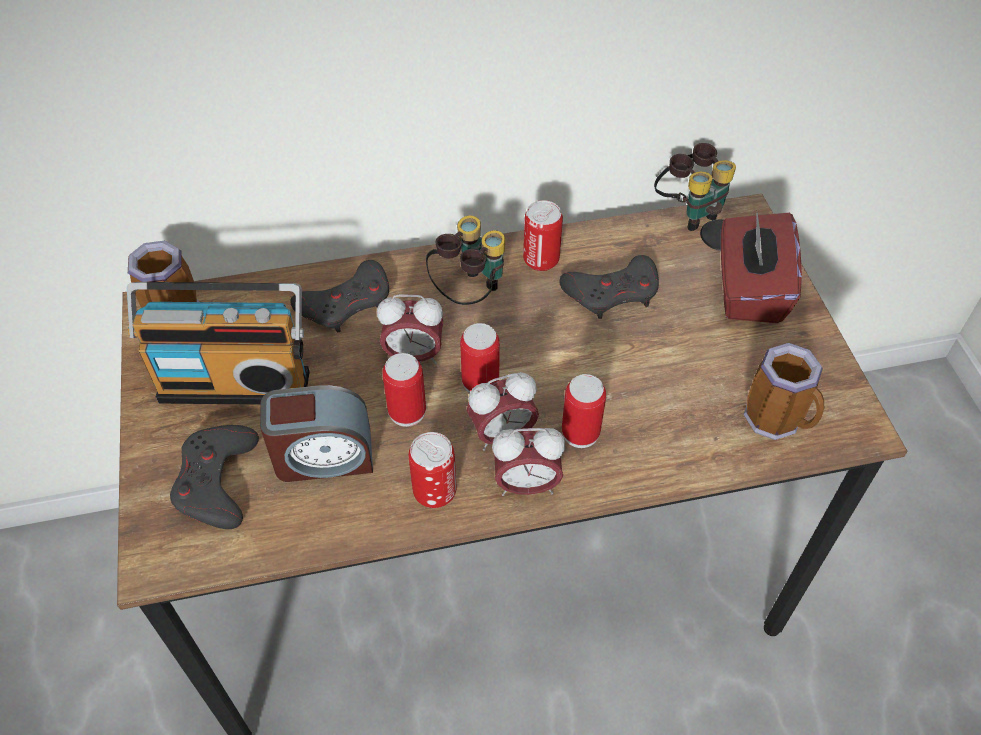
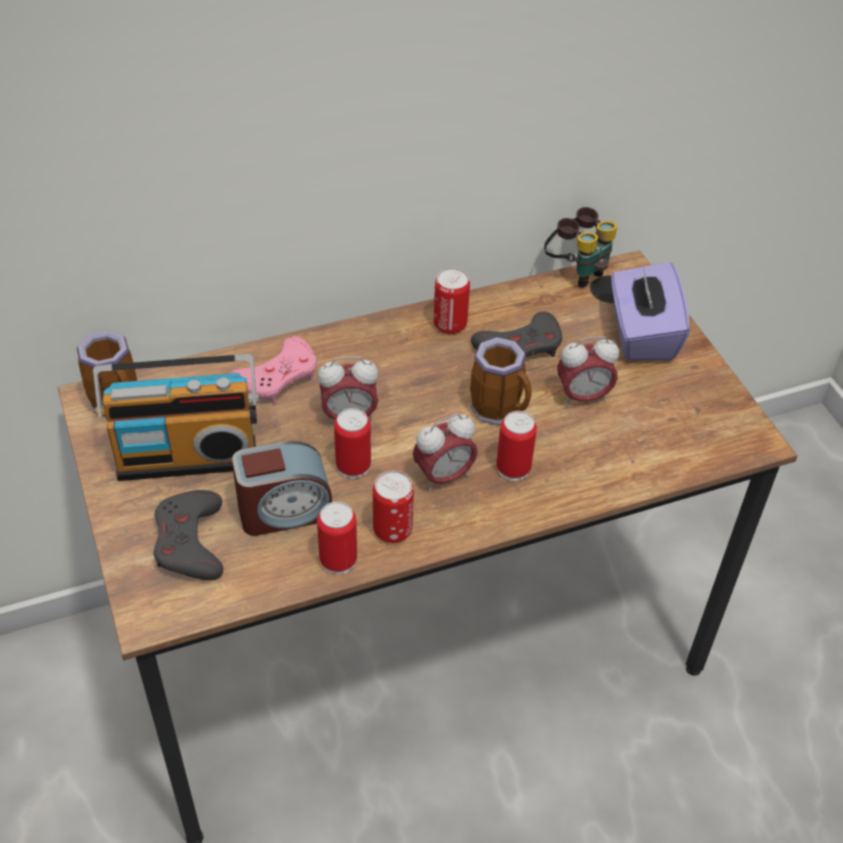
camera: 10 degrees left, 5 degrees down
grey game controller [290,260,389,333] -> pink game controller [228,336,317,404]
binoculars [426,216,505,305] -> none
can [460,323,500,393] -> can moved to [317,502,357,574]
alarm clock [492,428,565,496] -> alarm clock moved to [557,336,619,406]
red tissue box [721,213,802,323] -> purple tissue box [611,261,690,361]
mug [744,343,824,440] -> mug moved to [470,337,531,425]

